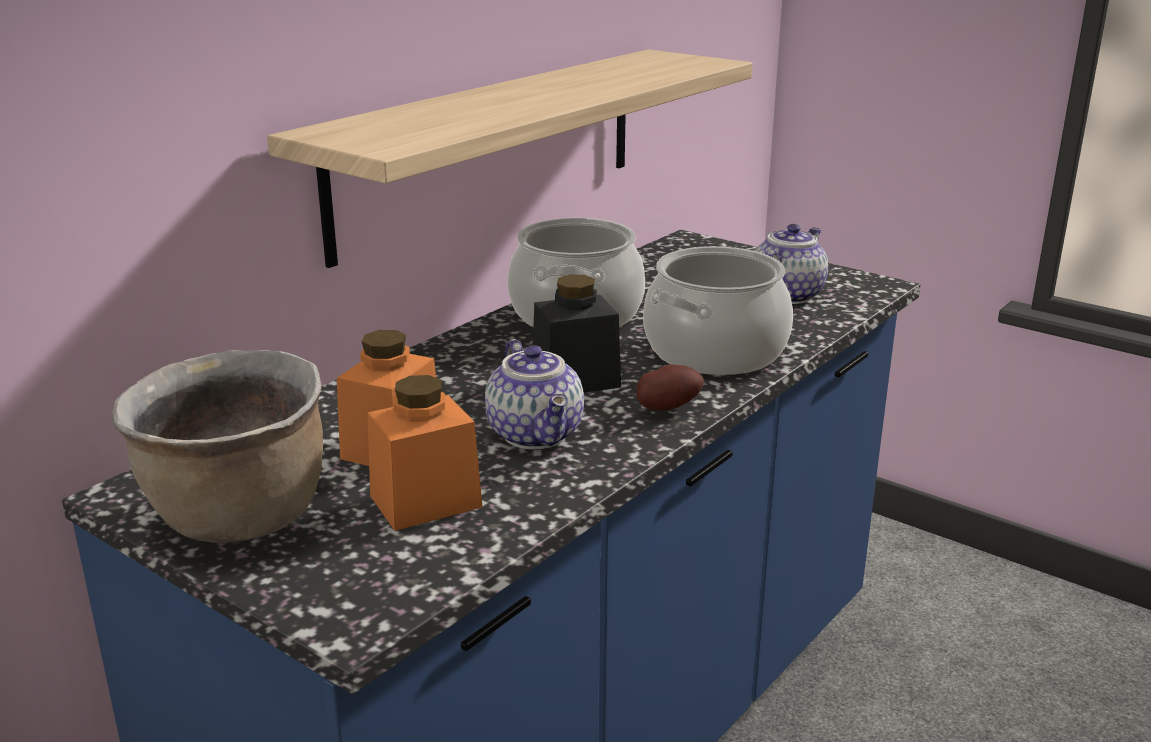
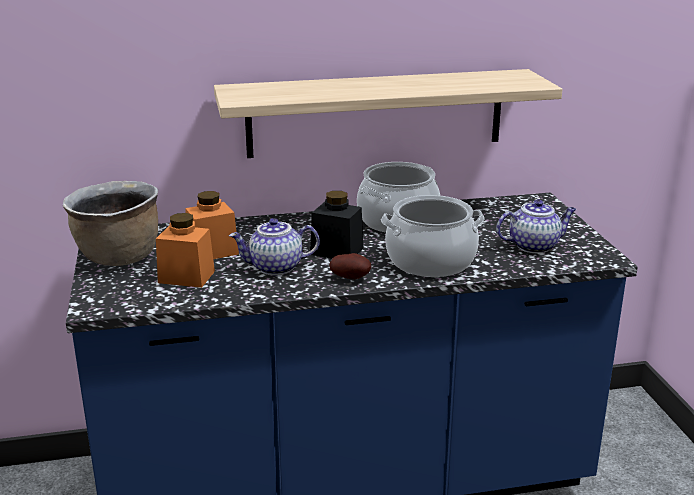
camera: 40 degrees right, 0 degrees up
teapot [485,339,584,449] -> teapot turned 60 degrees clockwise [229,218,320,276]

